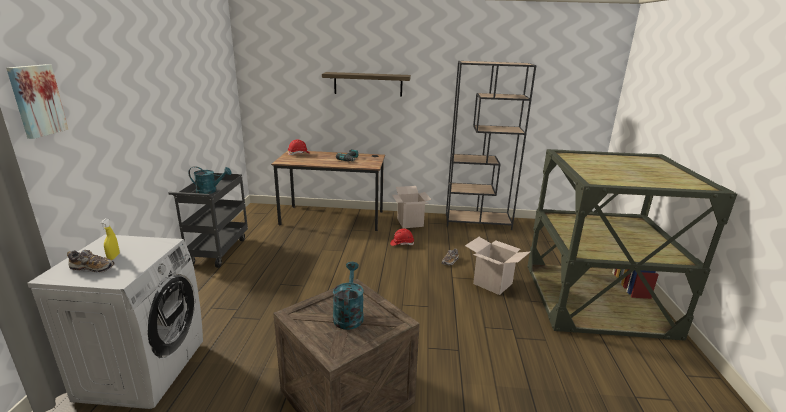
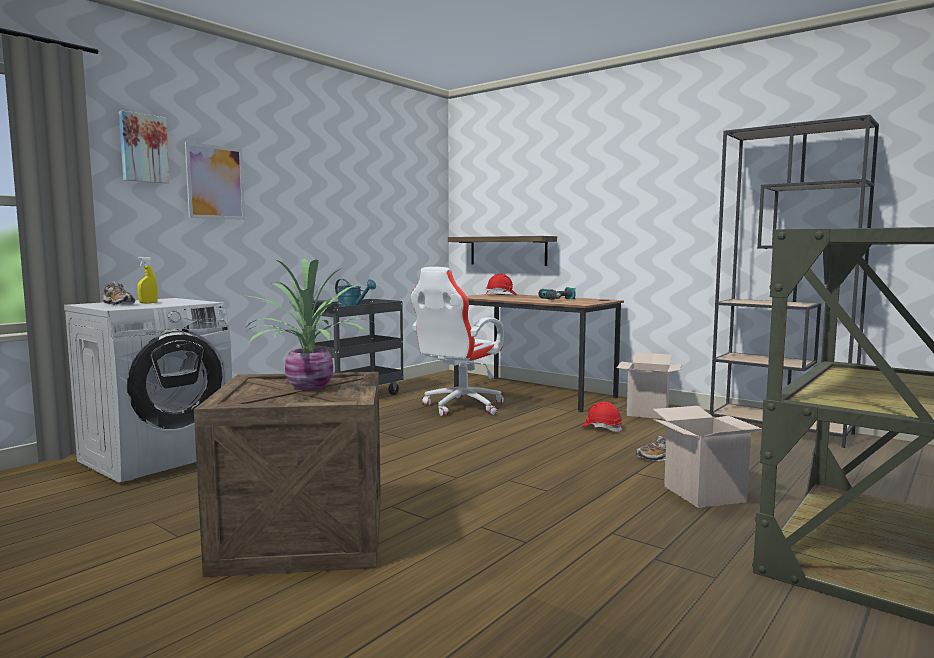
camera: 35 degrees right, 15 degrees down
shelf [322,72,411,96] -> shelf moved to [448,236,557,266]
turquoise watering can [333,262,364,330] -> potted plant [240,259,373,390]
none -> picture [185,142,245,220]
none -> white office chair [411,267,504,416]

